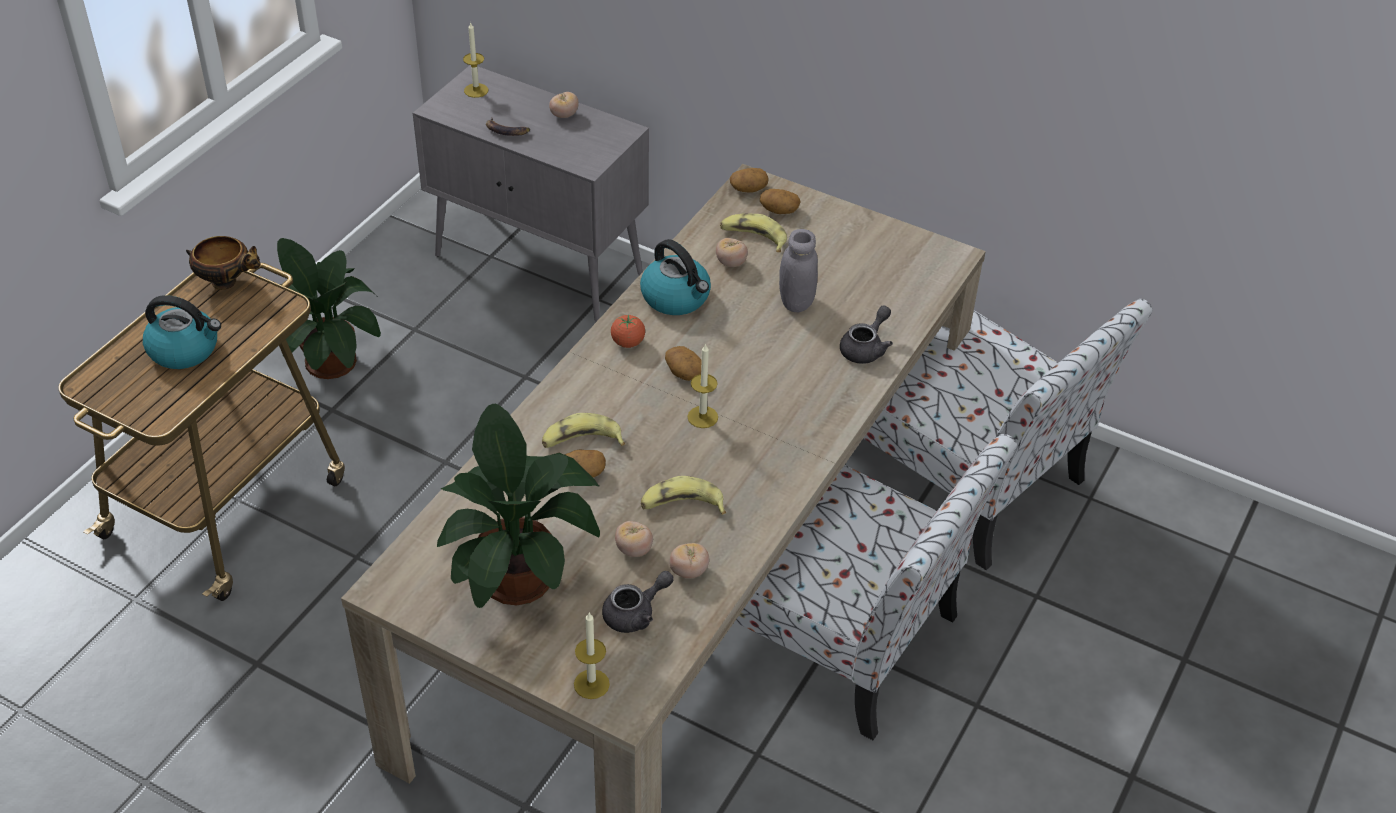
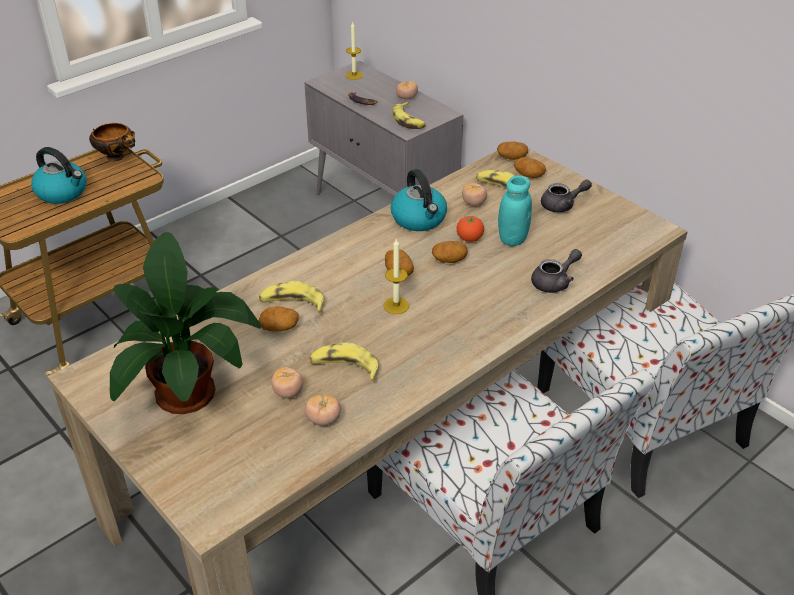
camera: 20 degrees right, 5 degrees down
potted plant [277,238,381,379] -> none
candle [574,613,610,699] -> none
grey teapot [602,571,674,633] -> grey teapot moved to [541,179,592,212]
tomato [611,315,645,348] -> tomato moved to [457,216,484,242]
grey jar [779,229,818,312] -> turquoise jar [498,176,532,246]
none -> banana [392,102,426,129]
none -> potato [432,241,468,263]

